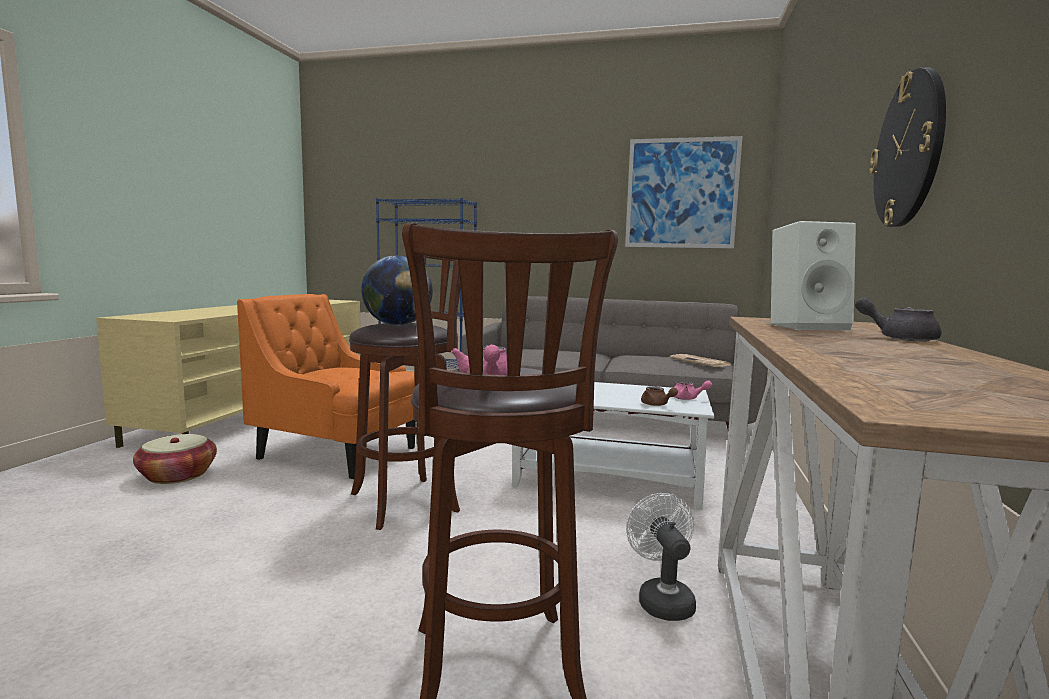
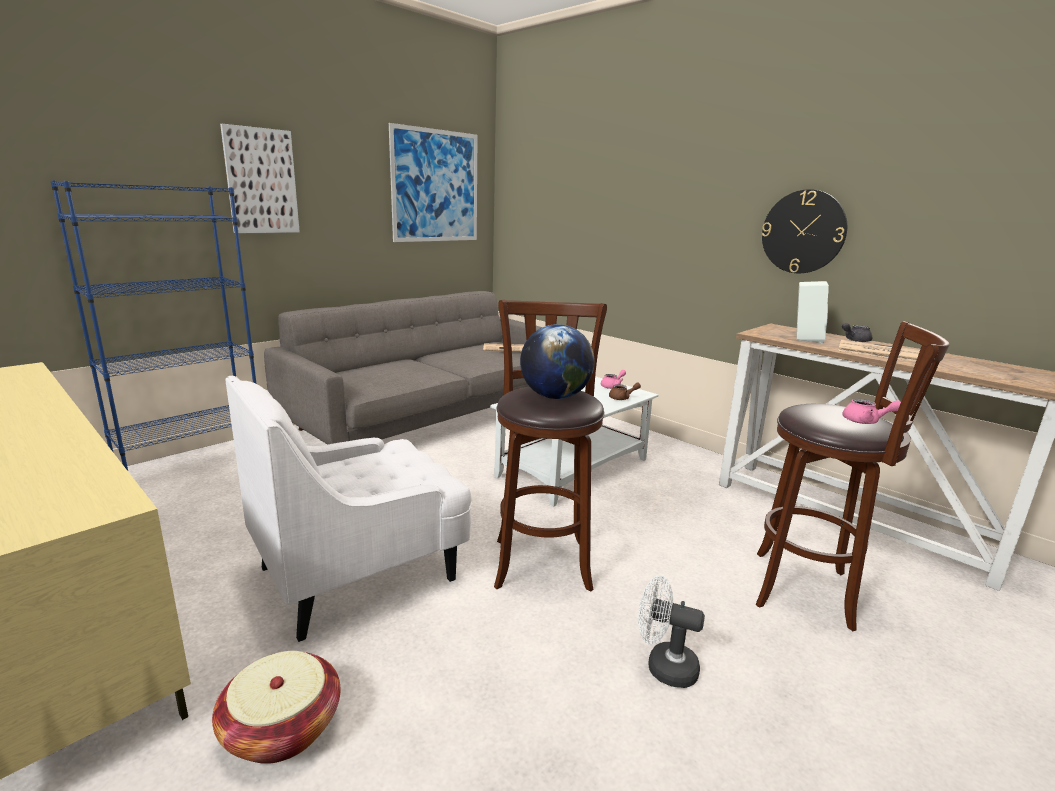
camera: 60 degrees left, 10 degrees up
orange armchair [237,294,416,479] -> white armchair [225,376,472,642]
white fan [626,493,696,621] -> white fan moved to [638,575,705,688]
none -> picture [220,124,300,233]
none -> newspaper [838,340,920,362]

